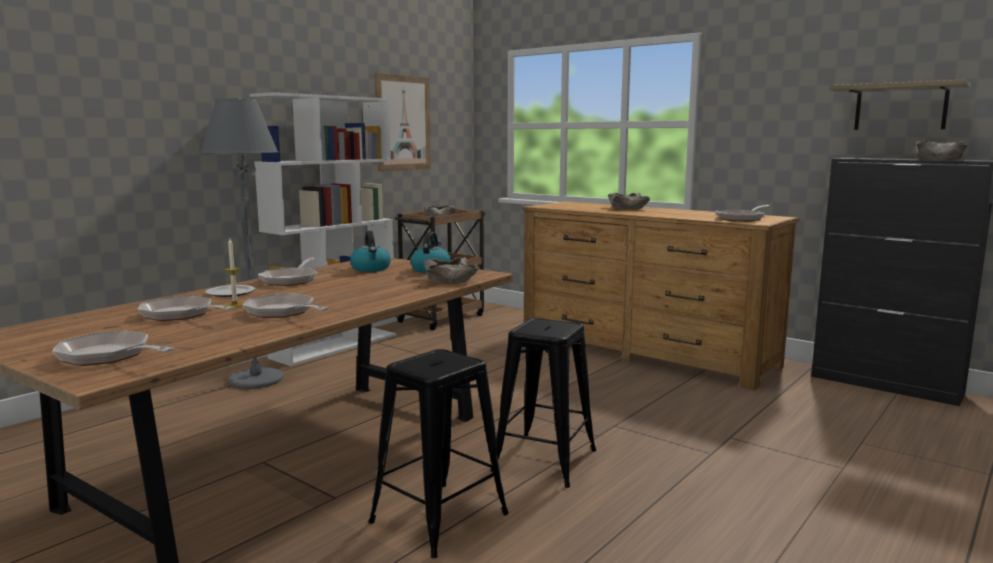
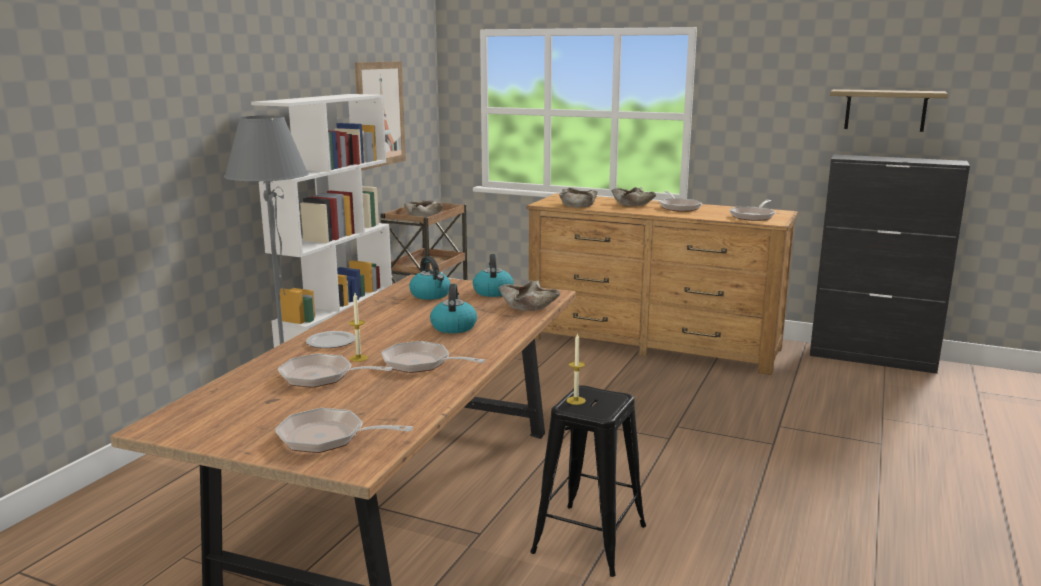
camera: 15 degrees left, 5 degrees up
frying pan [258,258,317,286] -> frying pan moved to [659,191,702,212]
black stool [490,318,596,488] -> none
beige bowl [913,140,967,160] -> beige bowl moved to [559,188,598,207]
none -> kettle [430,284,477,333]
none -> candle [566,333,586,405]

